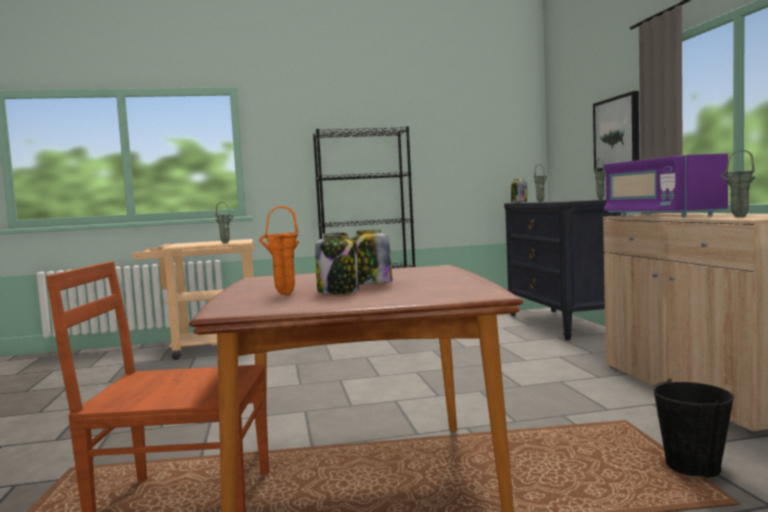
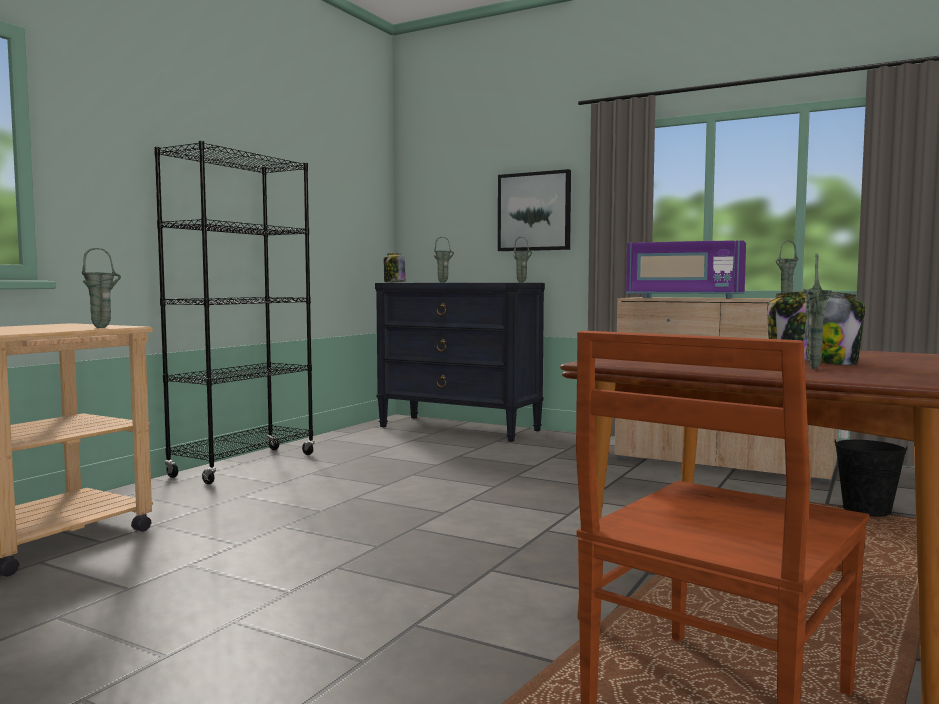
camera: 50 degrees left, 0 degrees up
orange vase [259,206,299,295] -> green vase [803,253,832,369]

